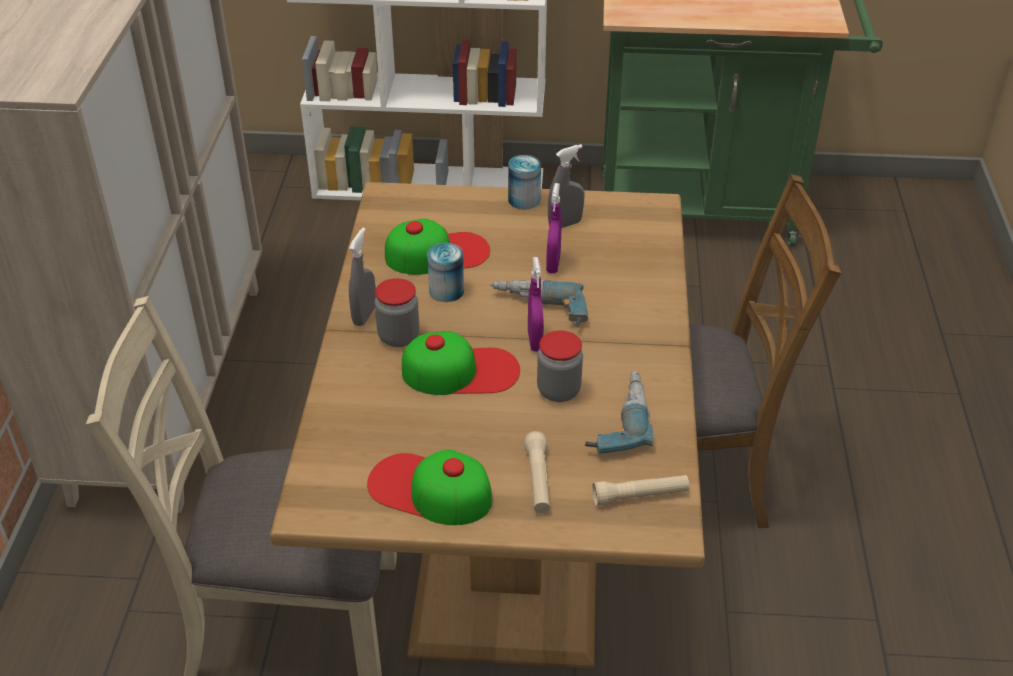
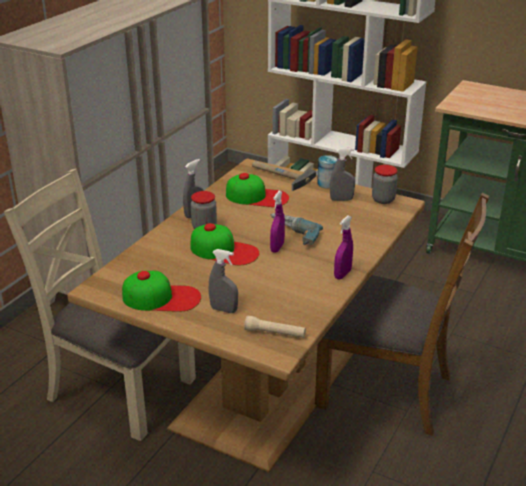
camera: 25 degrees right, 10 degrees down
cap [367,449,492,525] -> cap turned 135 degrees clockwise [122,270,201,312]
can [427,243,464,302] -> none
beige flashlight [524,431,550,514] -> grey spray bottle [209,249,238,313]
jar [537,330,583,402] -> jar moved to [372,165,398,204]
purple spray bottle [546,183,562,274] -> purple spray bottle moved to [334,215,353,280]
power drill [585,371,653,454] -> none
none -> hammer [252,161,316,191]

